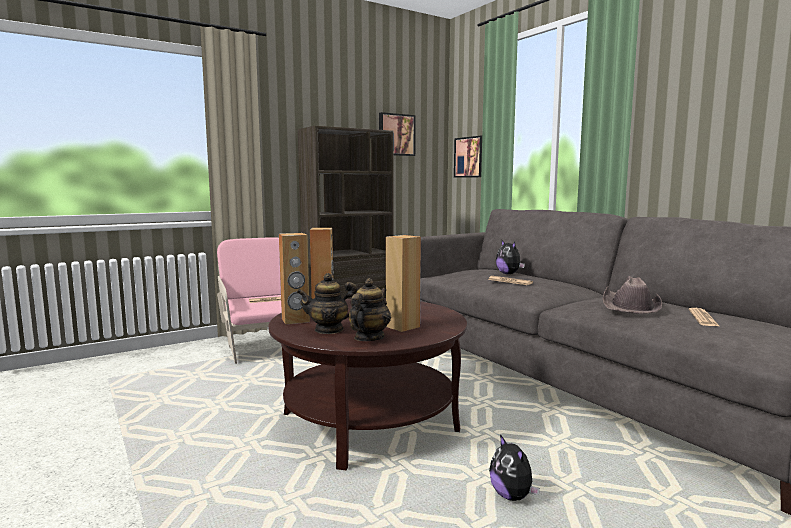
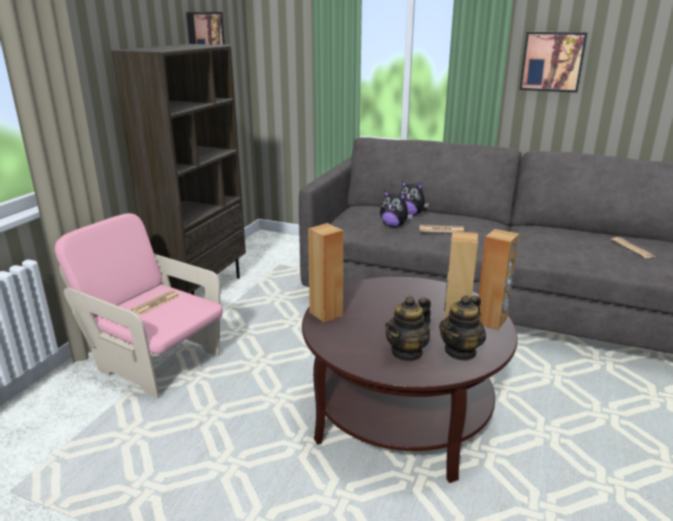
camera: 35 degrees left, 15 degrees up
brown speaker [279,233,310,325] -> brown speaker moved to [478,229,519,330]
teapot [348,278,391,341] -> teapot turned 135 degrees counterclockwise [439,295,486,361]
picture [454,136,482,178] -> picture moved to [519,32,588,93]
plush toy [489,434,540,501] -> plush toy moved to [380,190,413,227]
brown hat [603,276,662,314] -> none

